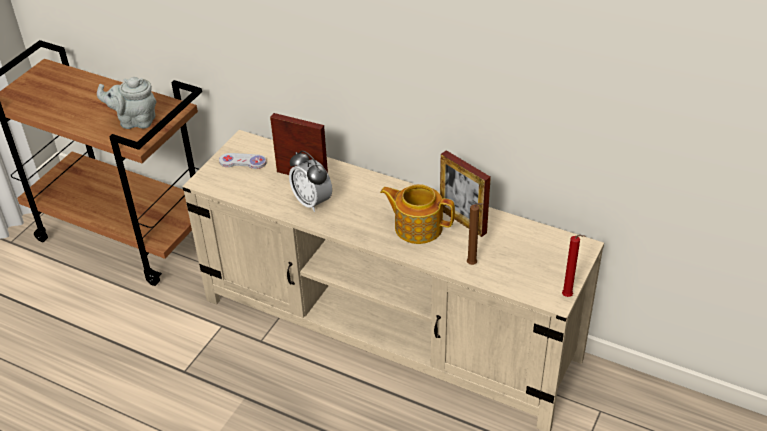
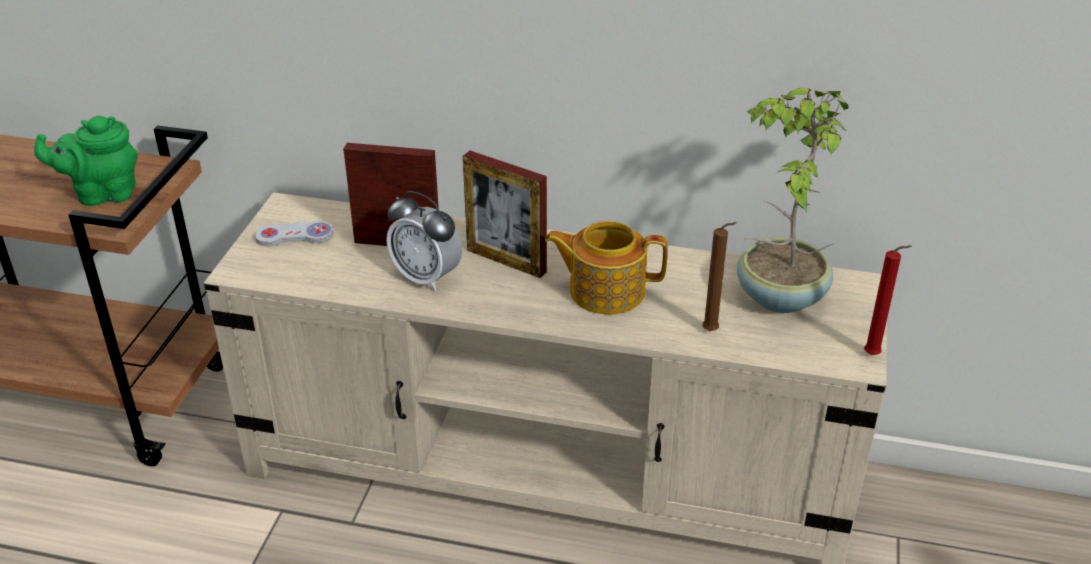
camera: 15 degrees left, 5 degrees down
grey teapot [97,77,157,129] -> green teapot [34,116,138,206]
picture frame [440,150,491,237] -> picture frame moved to [463,151,547,278]
none -> potted plant [737,88,849,313]

